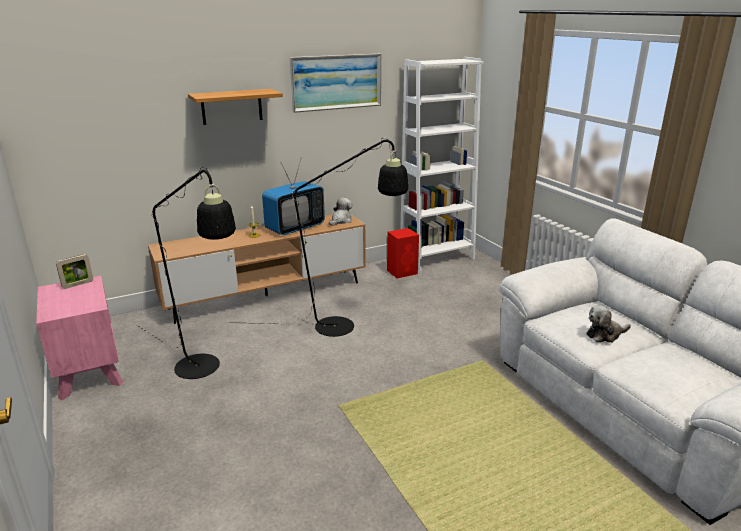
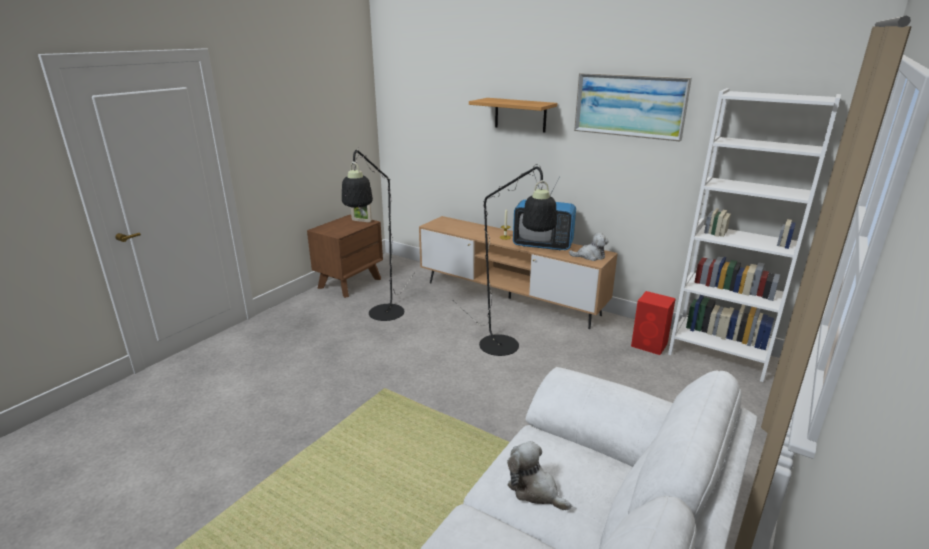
camera: 60 degrees right, 0 degrees up
pink nightstand [36,276,123,400] -> brown nightstand [307,215,383,298]

